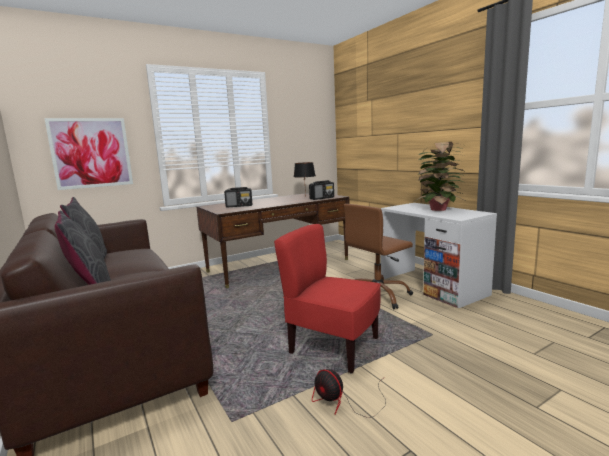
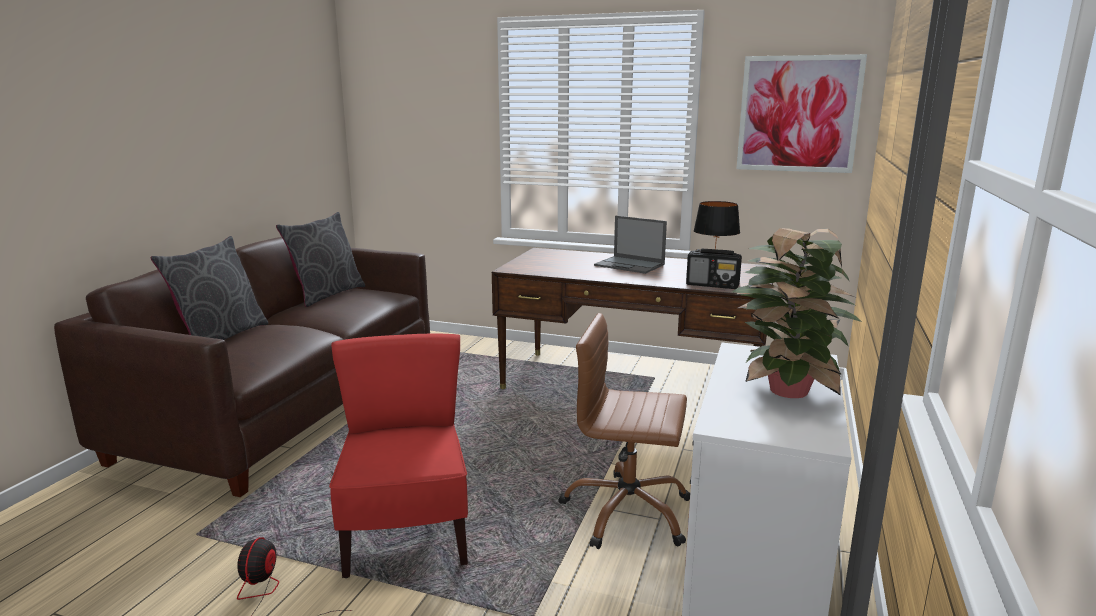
camera: 50 degrees right, 5 degrees up
picture [44,118,133,190] -> picture moved to [736,54,867,173]
radio [224,187,252,207] -> none
none -> laptop [594,216,667,274]

